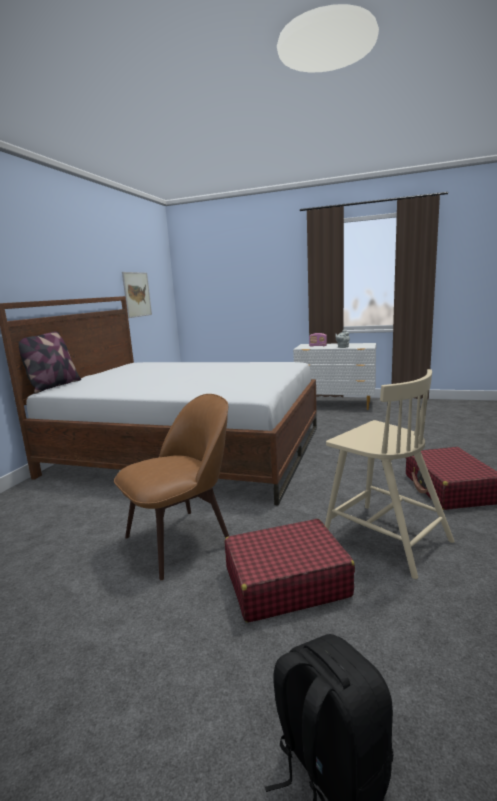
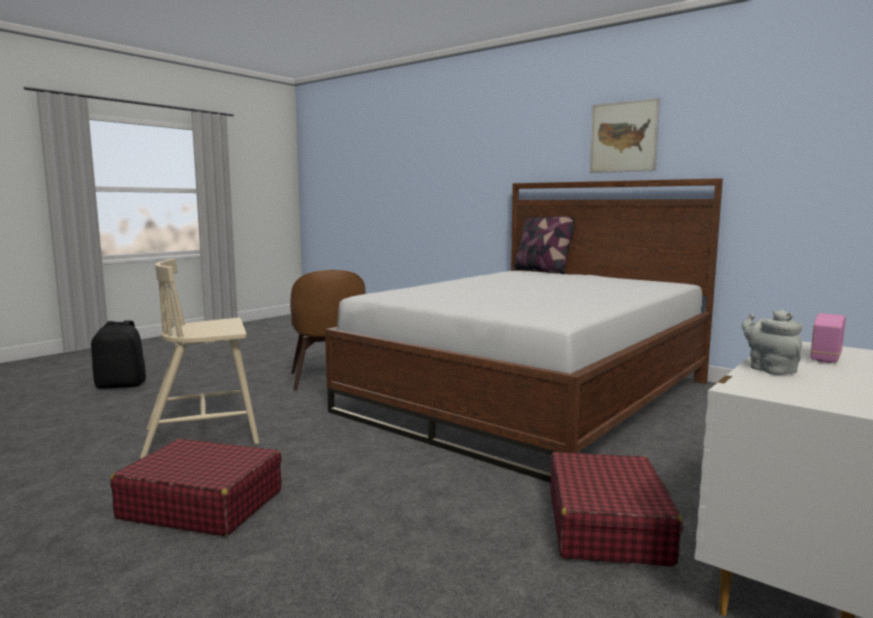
camera: 110 degrees right, 5 degrees down
picture [122,272,152,318] -> picture moved to [589,98,660,173]
red suitcase [224,519,355,623] -> red suitcase moved to [551,452,683,567]

